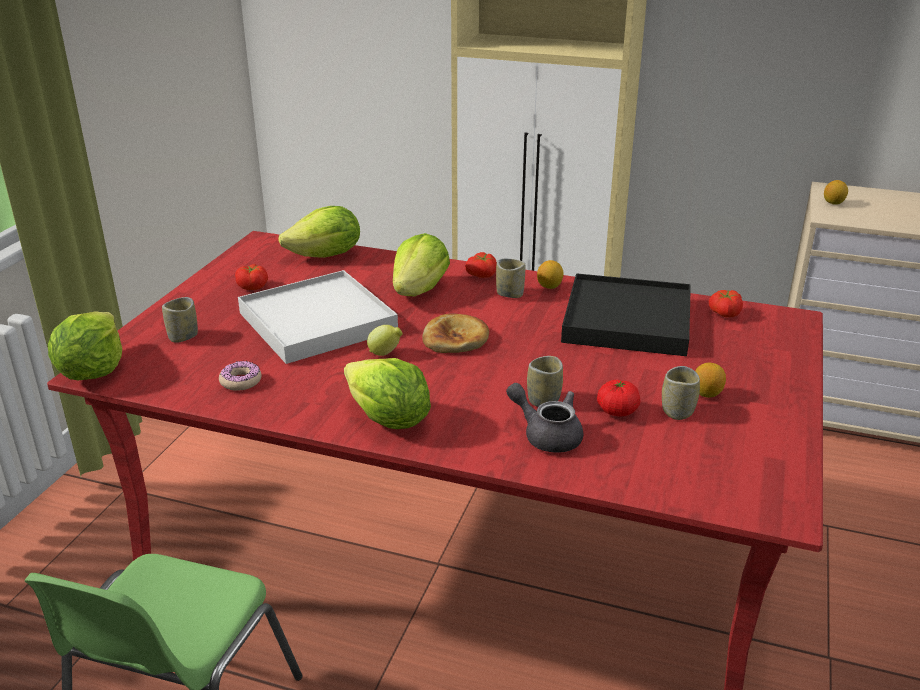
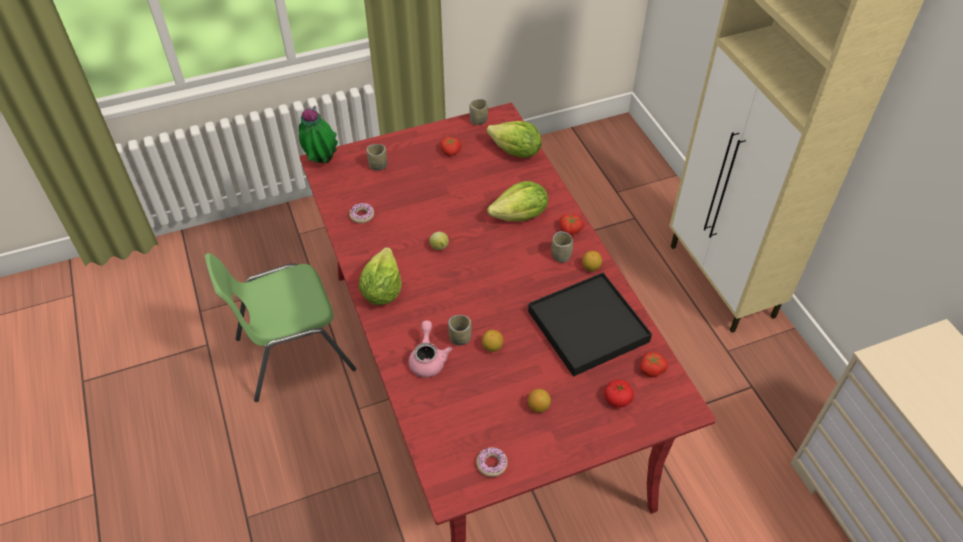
camera: 50 degrees right, 20 degrees up
lettuce [48,311,122,380] -> potted plant [299,106,338,164]
white tray [238,270,398,364] -> none
bread [422,313,489,353] -> none
grey teapot [506,383,583,453] -> pink teapot [409,320,452,378]
tomato [597,380,641,416] -> tomato moved to [604,380,634,407]
cup [662,366,700,420] -> cup moved to [469,99,488,125]
lemon [824,180,848,205] -> lemon moved to [482,330,503,352]
none -> donut [476,447,508,477]

